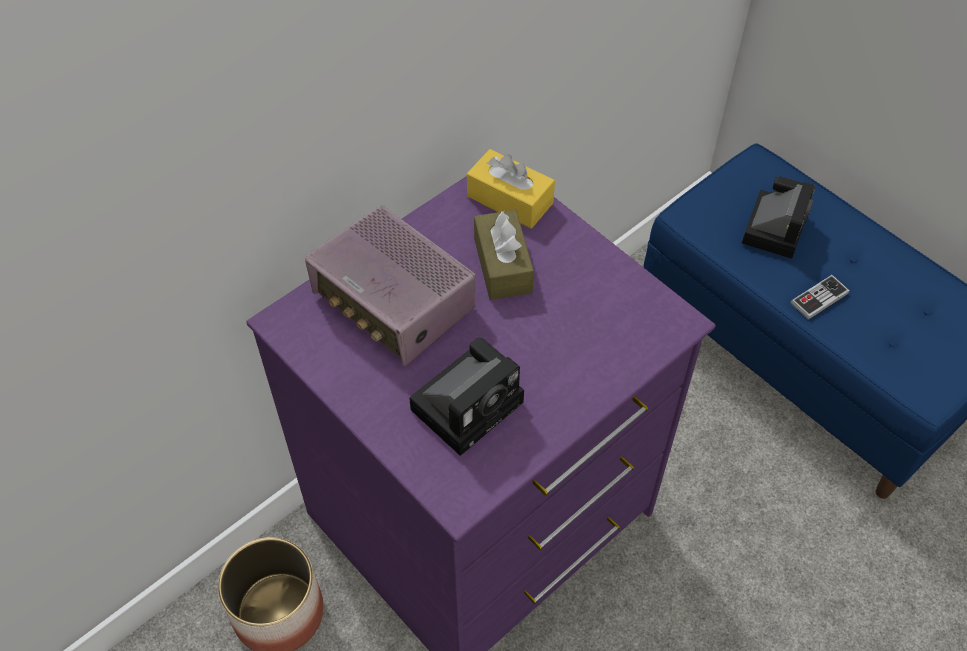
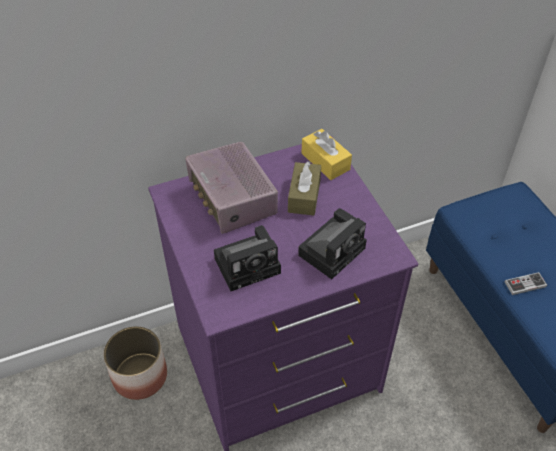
camera: 20 degrees right, 5 degrees down
camera [742,176,815,259] -> camera moved to [298,208,367,279]

